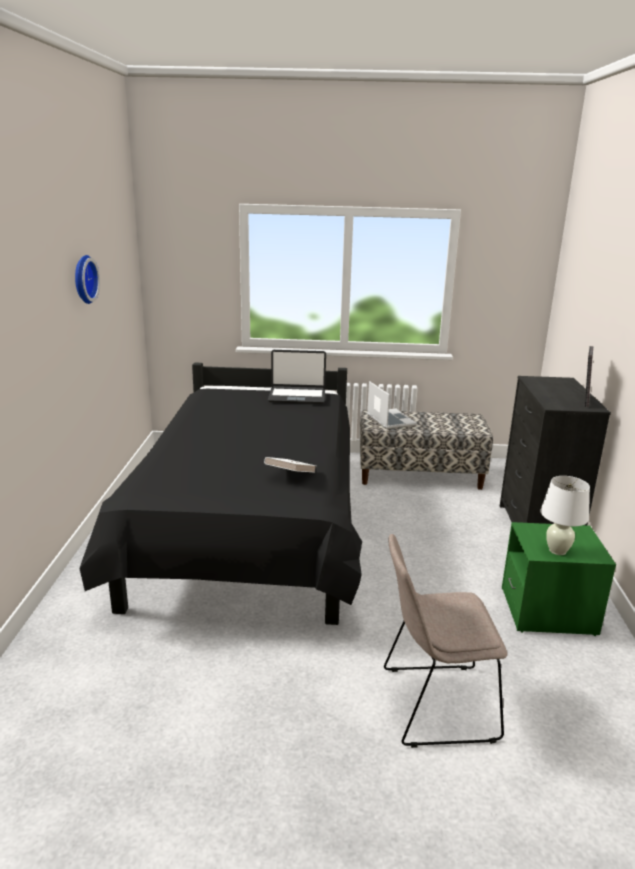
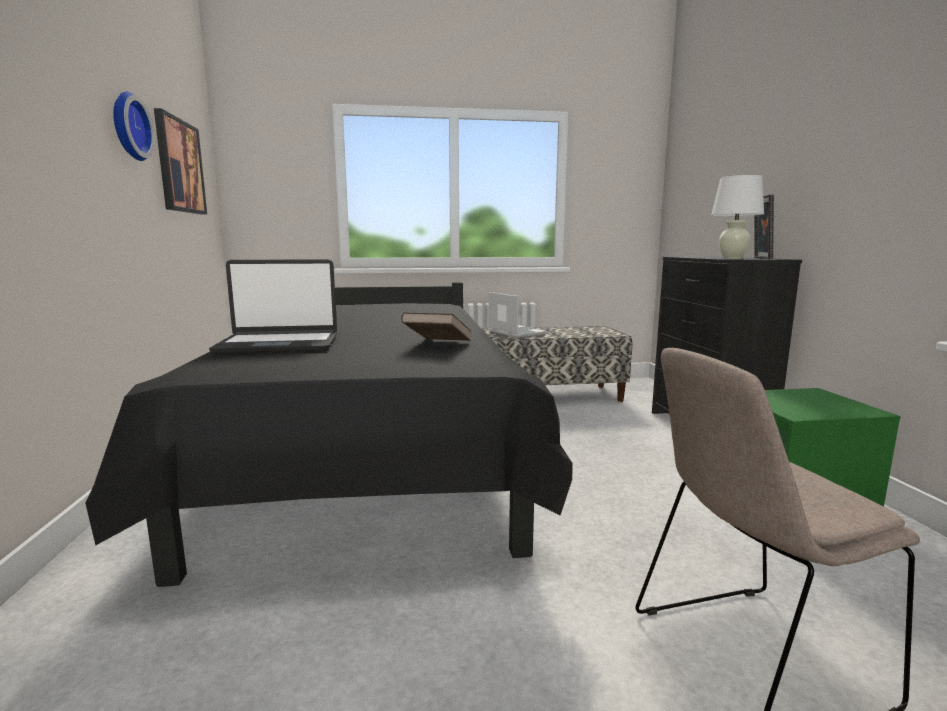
camera: 10 degrees left, 10 degrees down
white book [264,457,316,472] -> brown book [401,312,472,341]
laptop [268,350,326,404] -> laptop moved to [209,259,337,354]
white table lamp [540,476,590,555] -> white table lamp moved to [711,175,764,259]
none -> picture [154,108,207,215]

